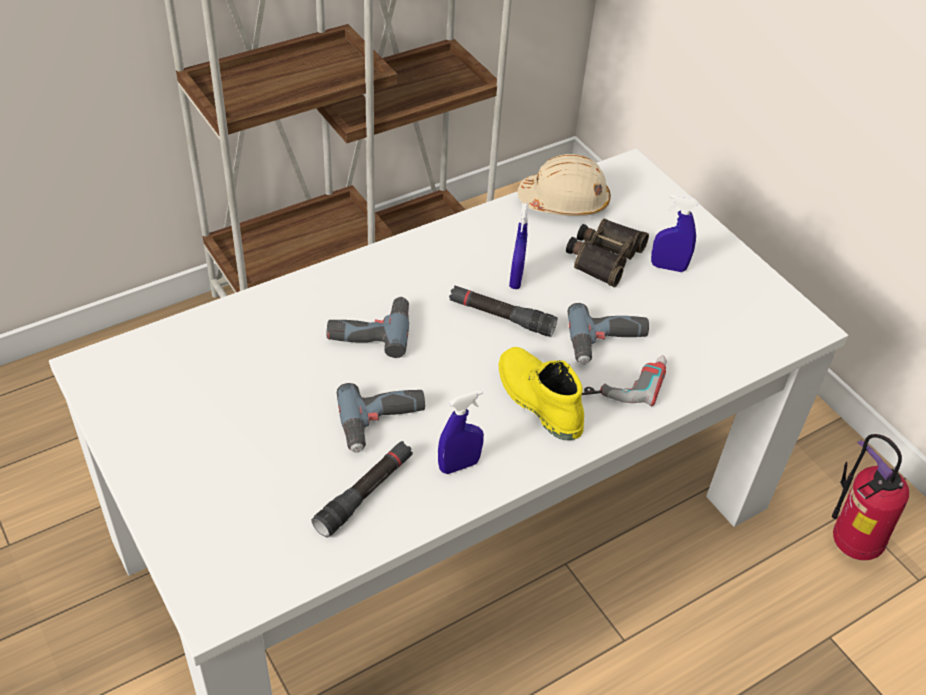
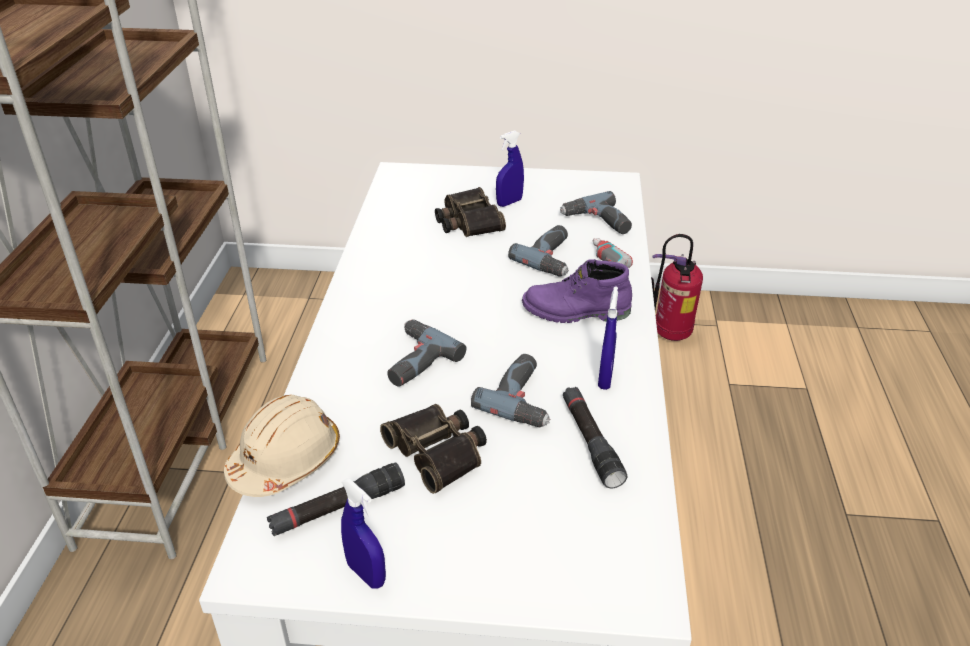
camera: 50 degrees left, 10 degrees down
black flashlight [449,285,557,337] -> black flashlight moved to [267,462,405,536]
yellow boot [499,347,584,440] -> purple boot [522,259,632,323]
blue spray bottle [509,203,528,289] -> blue spray bottle moved to [341,478,386,589]
beige hard hat [518,154,611,216] -> beige hard hat moved to [224,395,340,497]
none -> binoculars [380,404,487,494]
none -> power drill [560,191,632,234]

